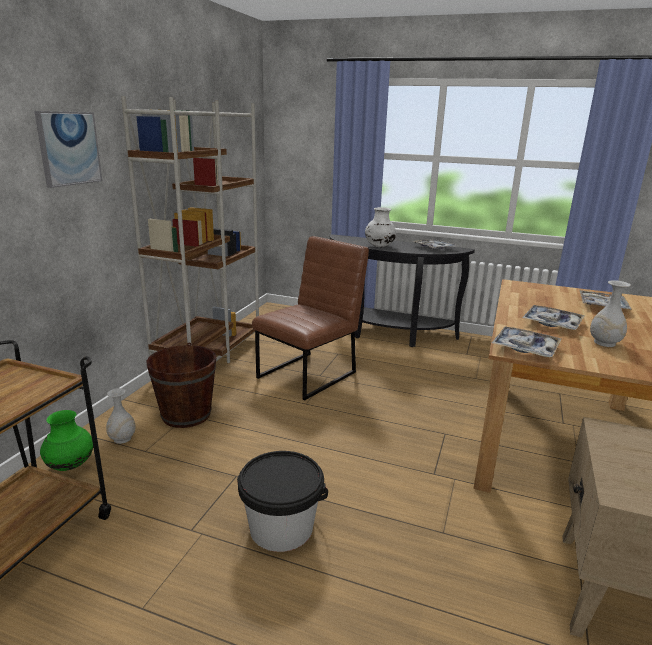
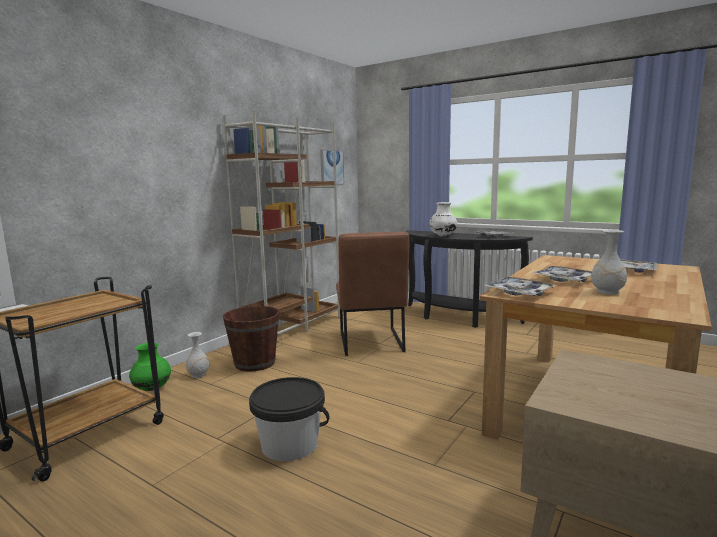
camera: 15 degrees right, 10 degrees down
picture [34,111,102,188] -> picture moved to [320,149,344,185]
brown chair [252,236,369,400] -> brown chair turned 120 degrees clockwise [336,232,410,356]

